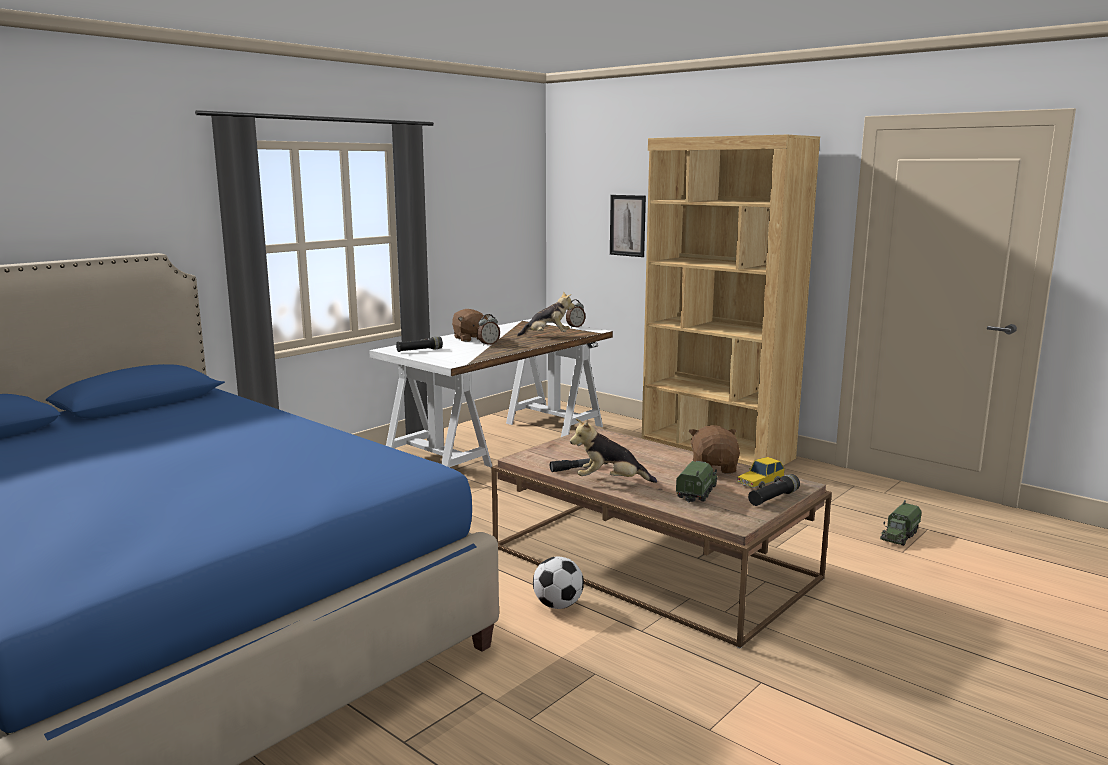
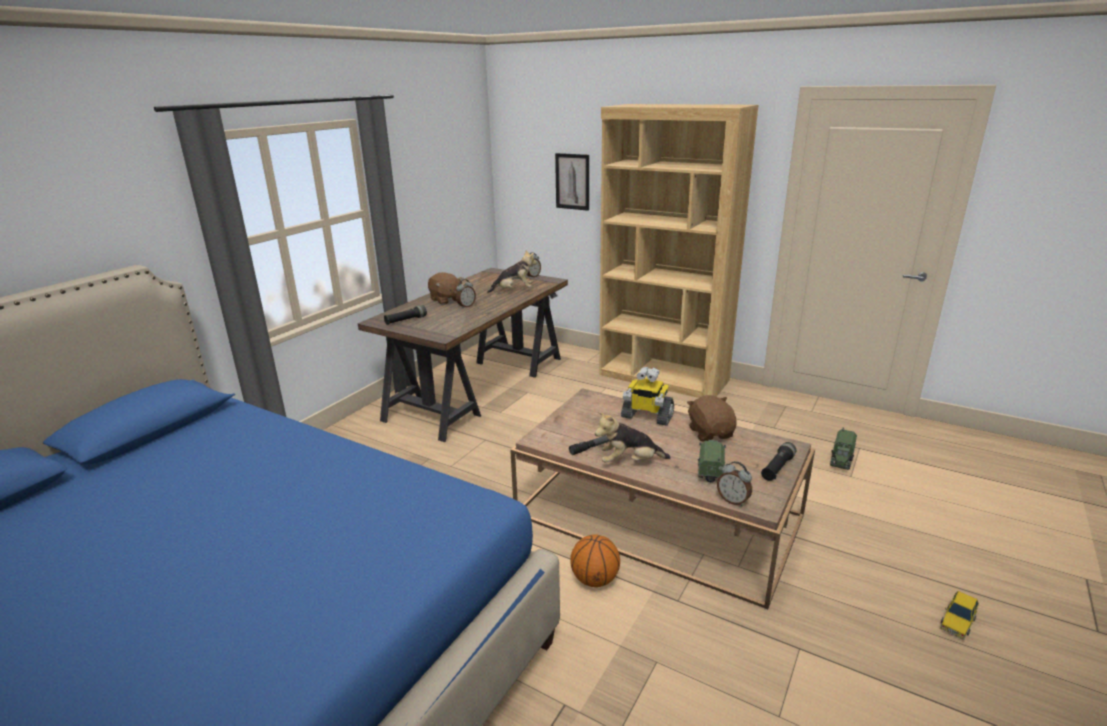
camera: 10 degrees left, 10 degrees up
white desk [369,319,613,467] -> brown desk [358,268,568,442]
football [533,556,584,609] -> basketball [570,534,620,587]
toy car [737,457,785,488] -> toy car moved to [940,591,979,640]
none -> toy robot [621,367,674,426]
none -> alarm clock [717,461,752,506]

